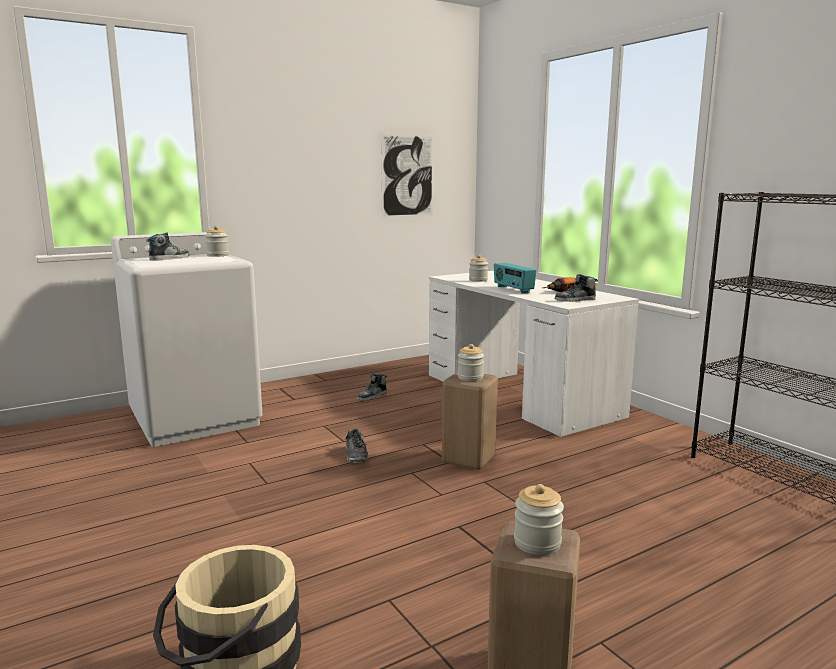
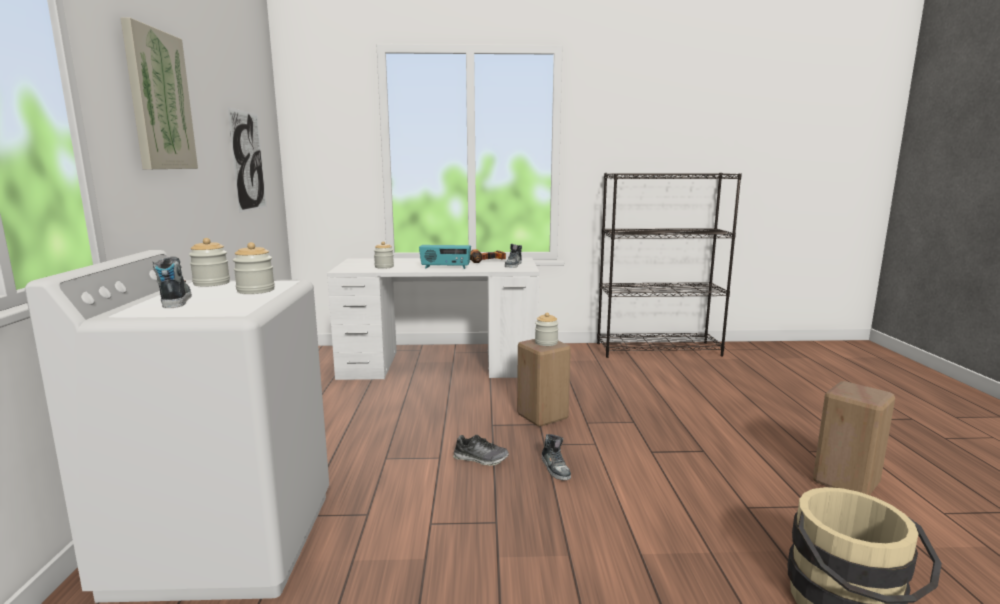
camera: 60 degrees left, 0 degrees up
shoe [358,374,387,401] -> shoe moved to [542,434,571,480]
jar [514,484,564,555] -> jar moved to [233,242,275,294]
none -> picture [120,17,198,169]

